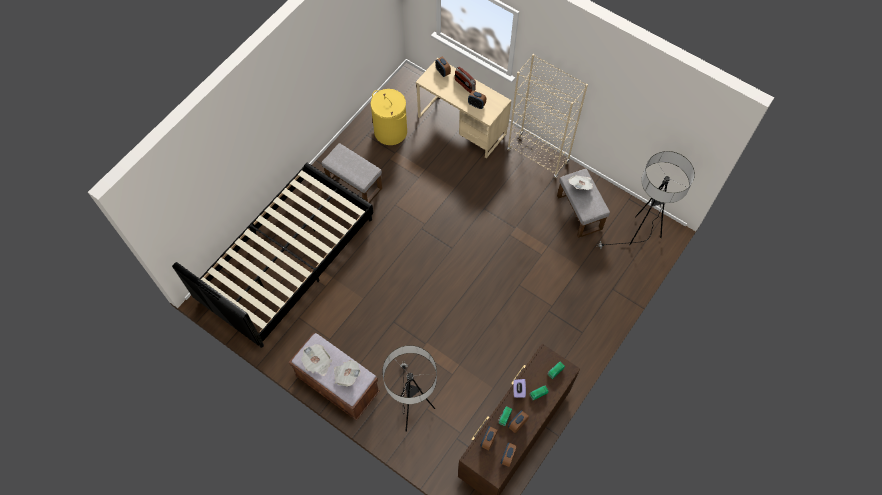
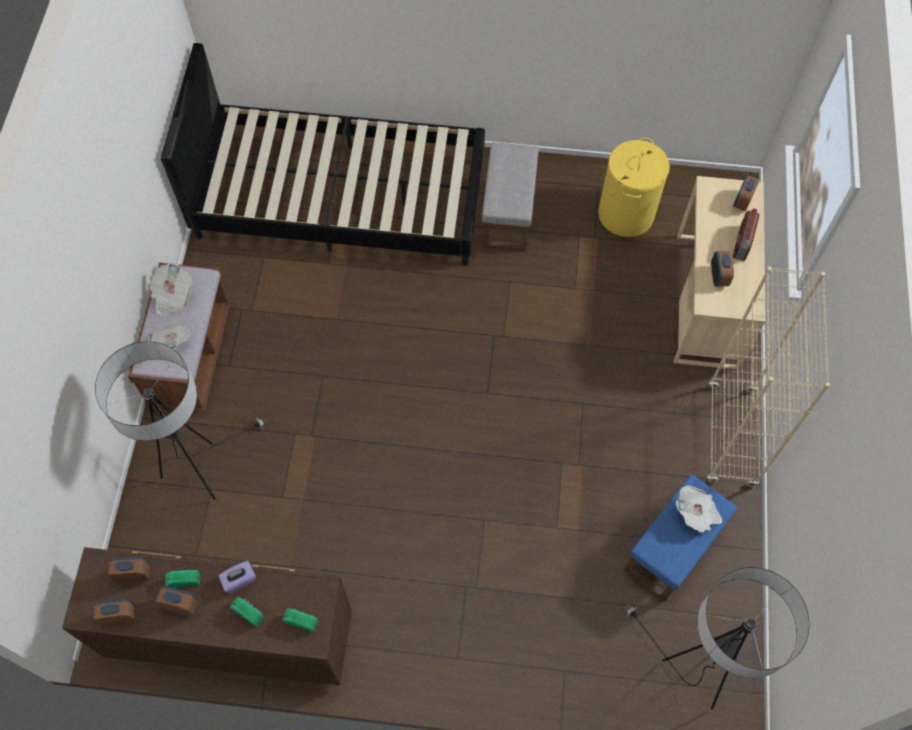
camera: 60 degrees right, 0 degrees up
grey ottoman [557,168,610,238] -> blue ottoman [624,475,737,602]

